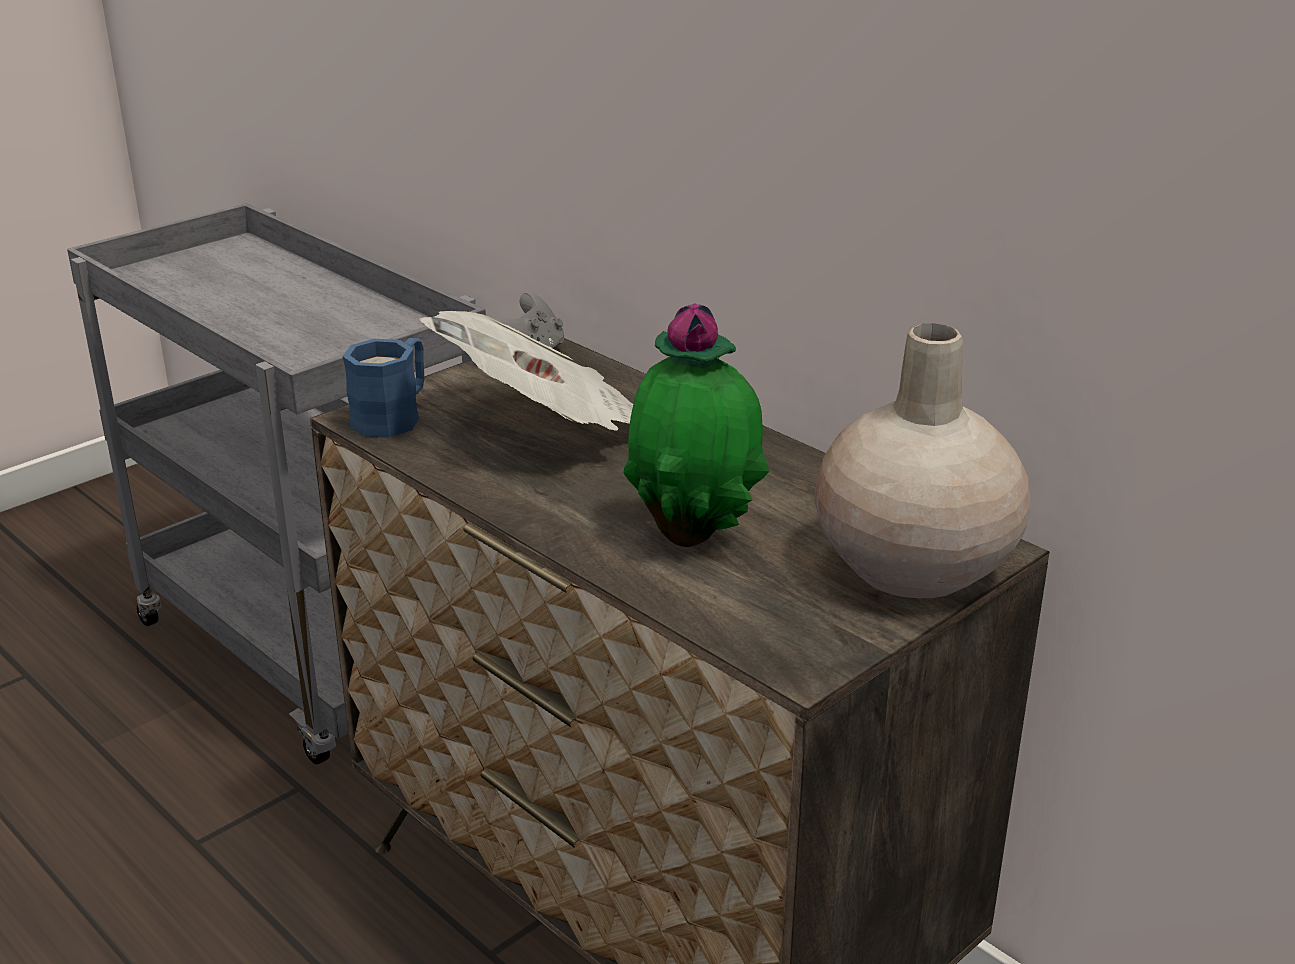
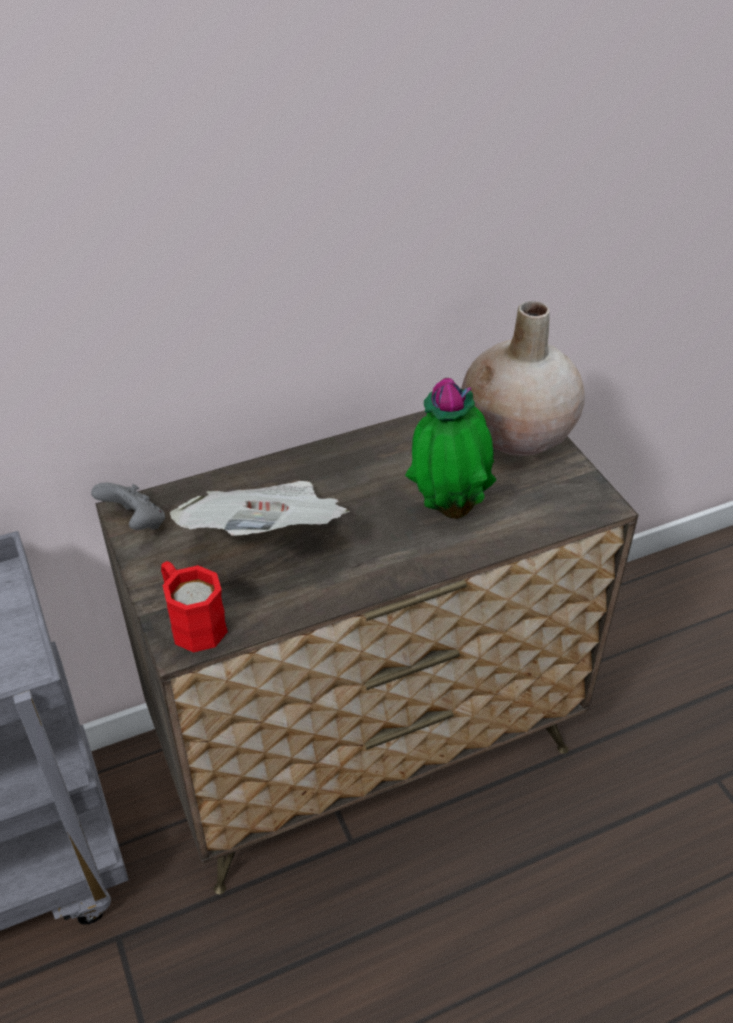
camera: 70 degrees left, 15 degrees up
blue mug [343,338,424,438] -> red mug [161,561,228,653]

